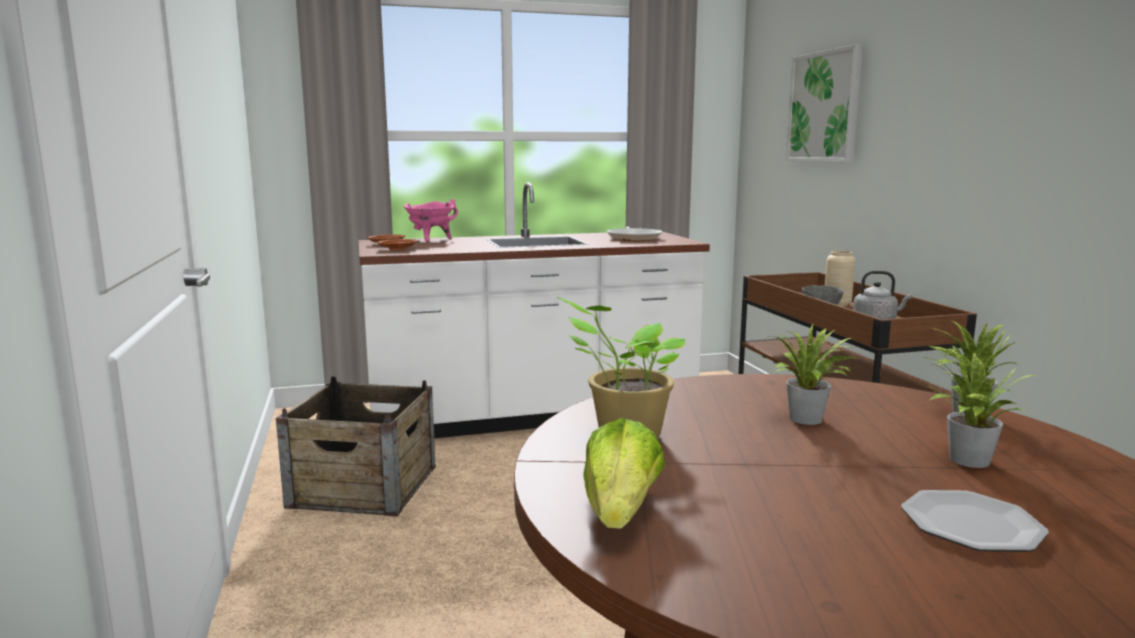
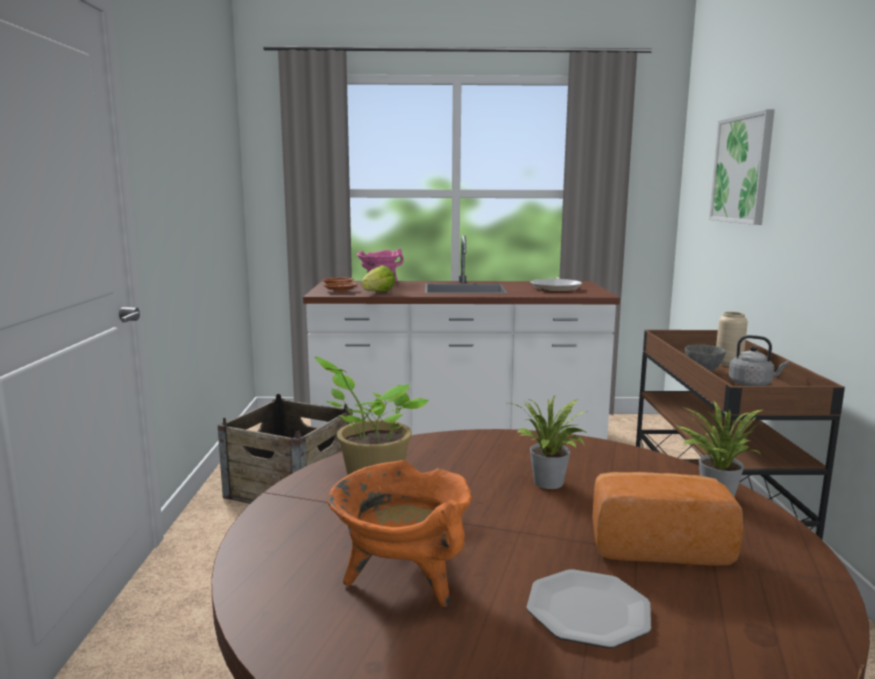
camera: 15 degrees right, 0 degrees up
lettuce [583,418,665,529] -> lettuce moved to [362,265,395,292]
potted plant [924,348,1034,468] -> bread [592,472,743,565]
none -> orange cooking pot [328,460,472,607]

